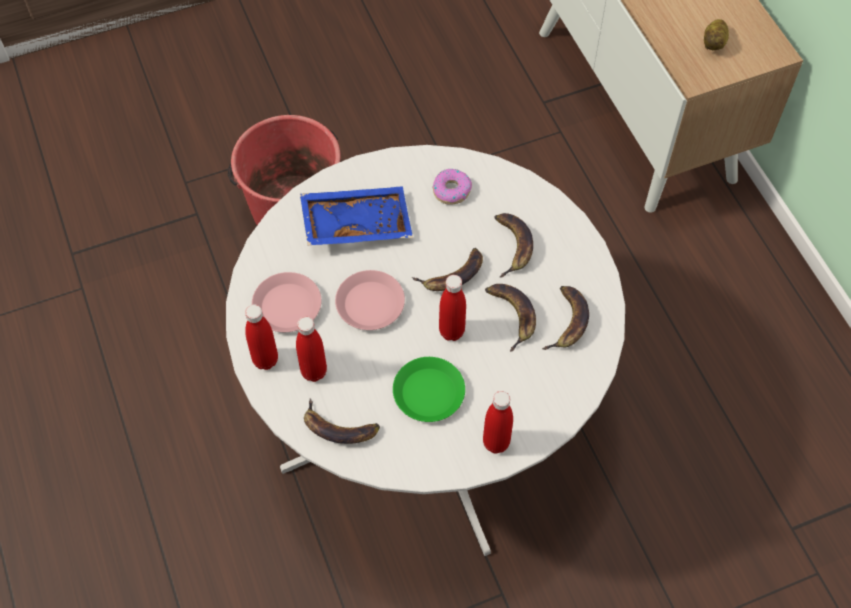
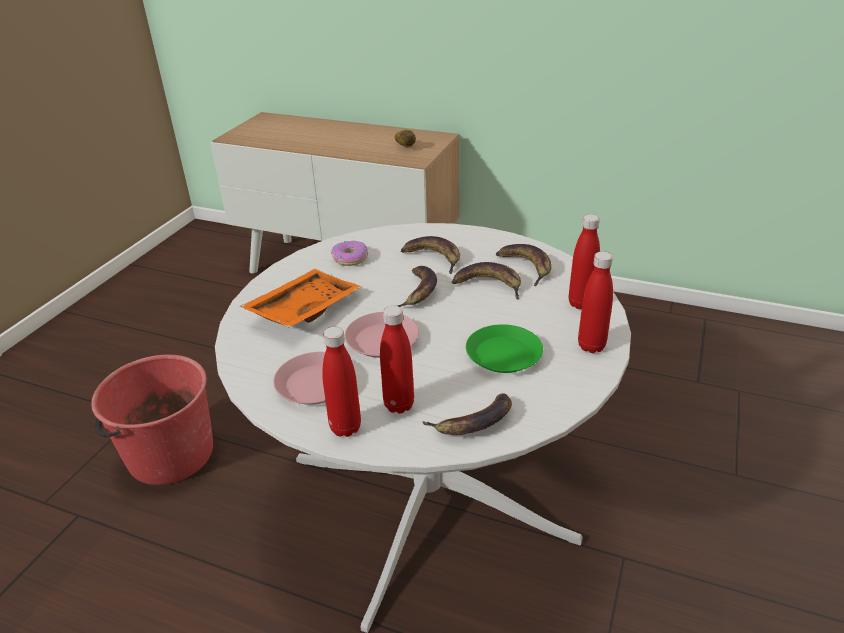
camera: 45 degrees left, 25 degrees down
blue tray [300,186,413,245] -> orange tray [239,269,362,327]
red bottle [439,275,466,341] -> red bottle moved to [569,214,600,309]

